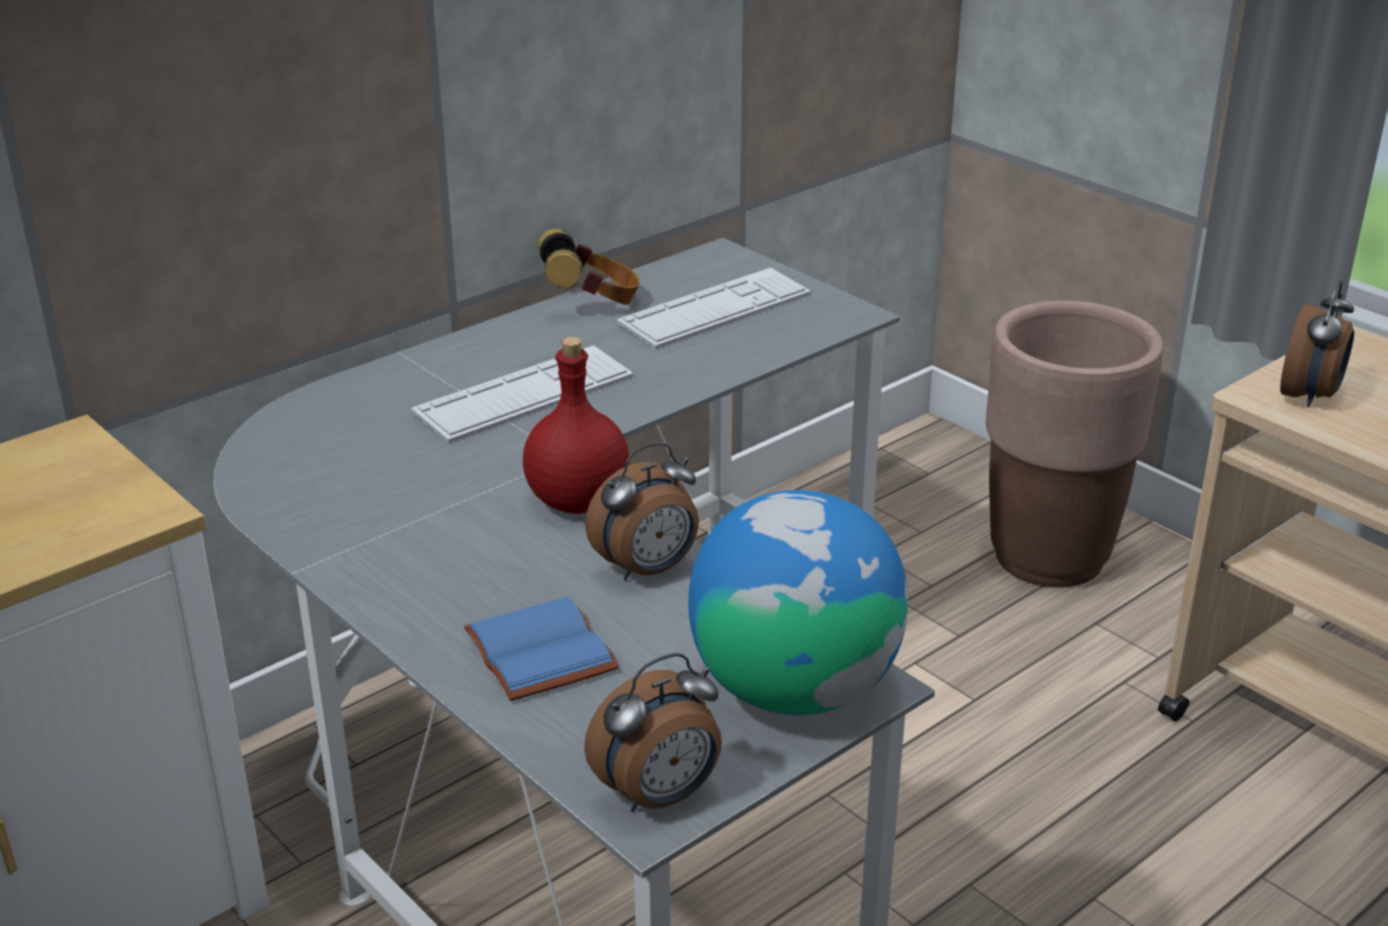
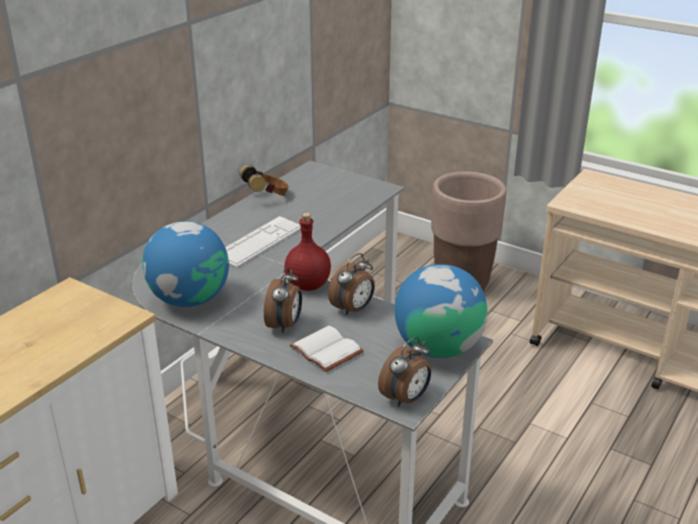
camera: 15 degrees left, 0 degrees up
blue book [464,597,619,701] -> white book [290,326,364,372]
keyboard [617,268,811,349] -> none
alarm clock [1280,280,1354,407] -> alarm clock moved to [264,267,302,333]
none -> globe [142,221,229,307]

